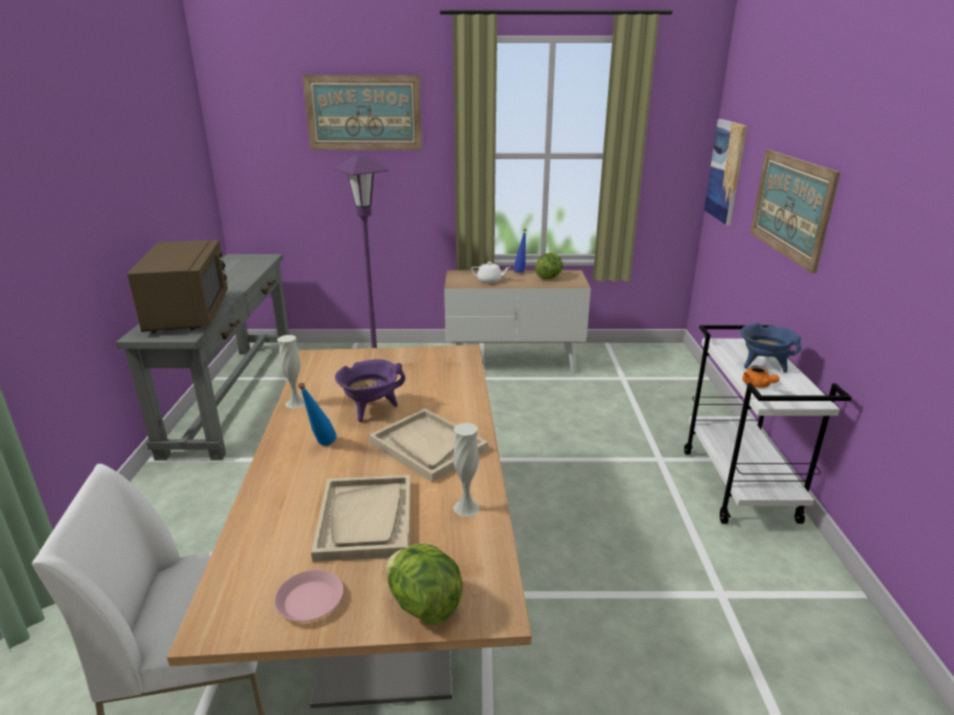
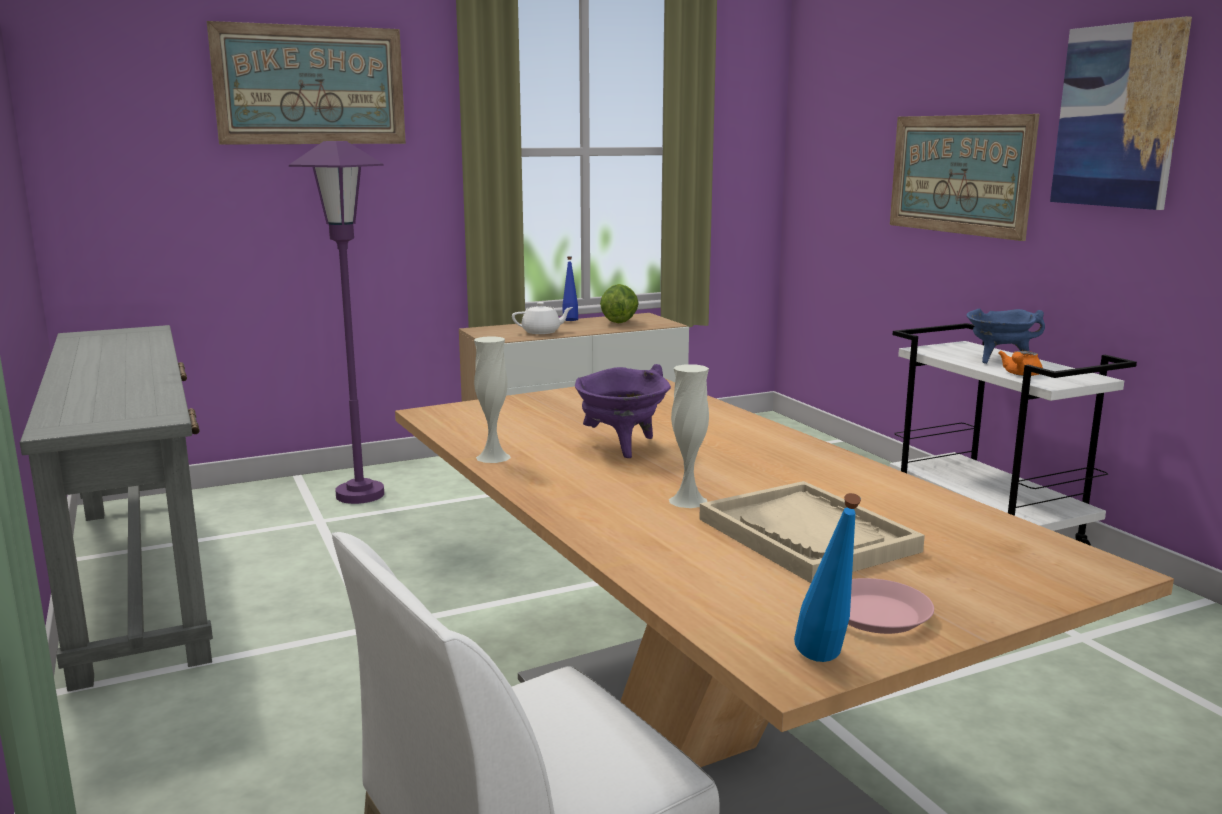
camera: 25 degrees left, 10 degrees down
brown microwave [127,240,228,333] -> none
blue bottle [298,383,337,446] -> blue bottle moved to [794,493,861,662]
beige tray [369,408,488,482] -> none
lettuce [386,544,463,625] -> none
white vase [453,423,480,517] -> white vase moved to [669,364,709,508]
picture [704,119,747,225] -> picture moved to [1050,16,1192,210]
orange teapot [742,365,779,388] -> orange teapot turned 75 degrees clockwise [998,351,1043,376]

